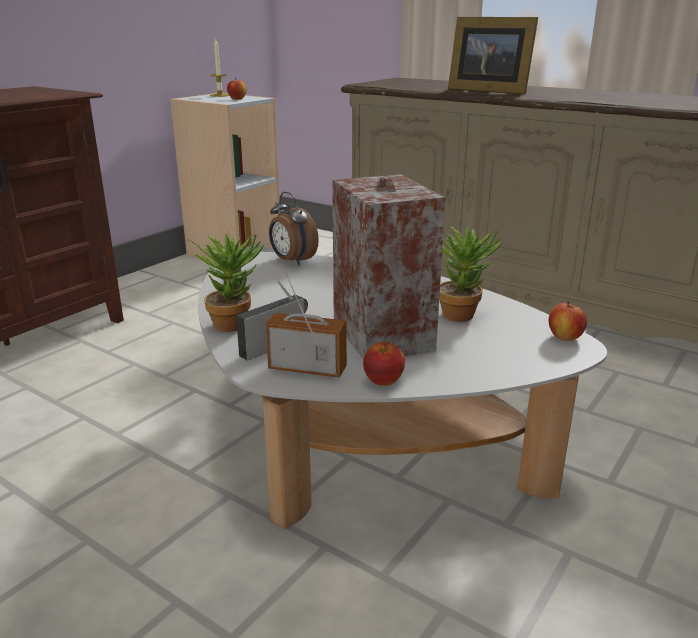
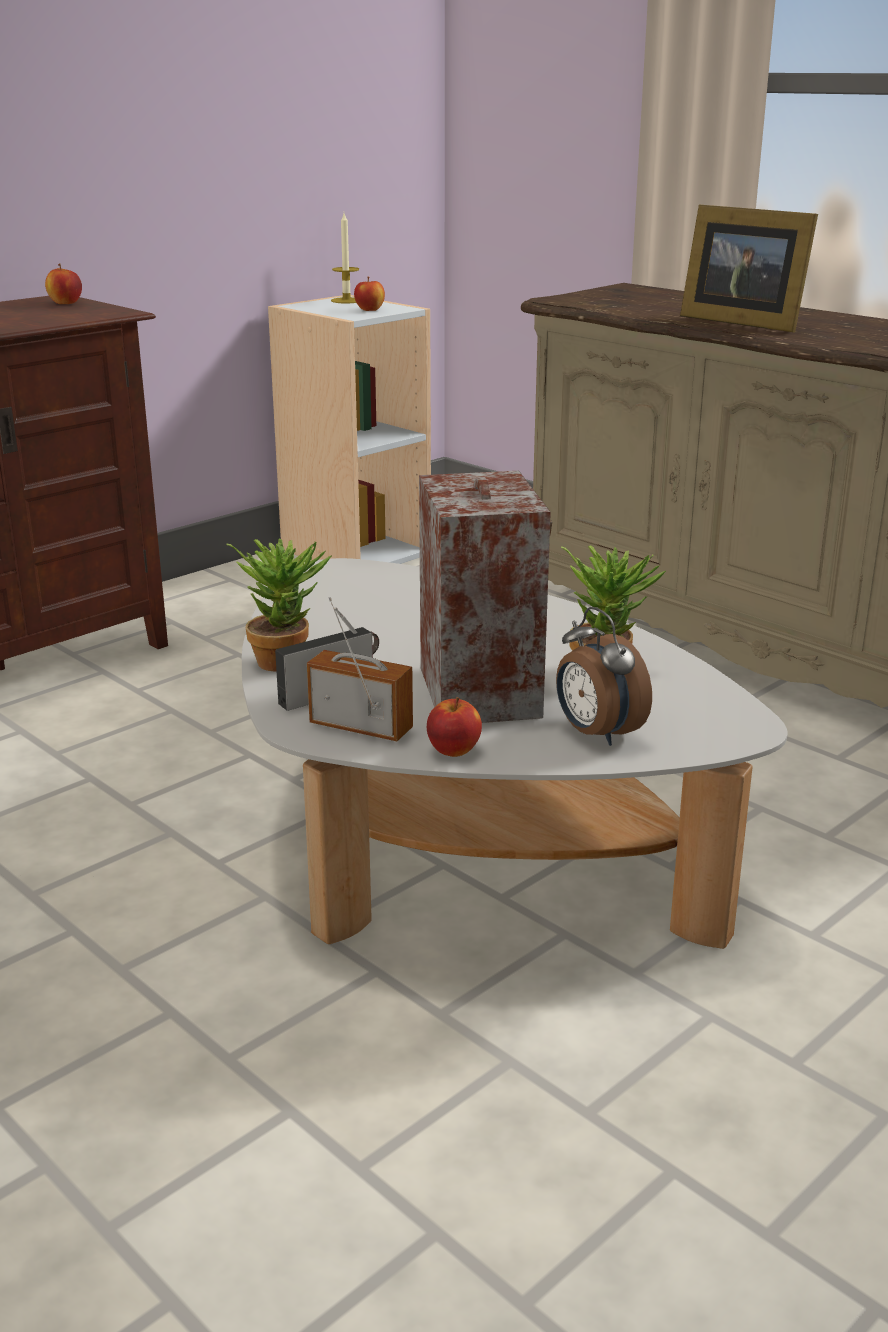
camera: 10 degrees right, 0 degrees up
alarm clock [269,192,319,265] -> alarm clock moved to [556,607,652,746]
apple [549,300,587,341] -> apple moved to [45,263,82,304]

